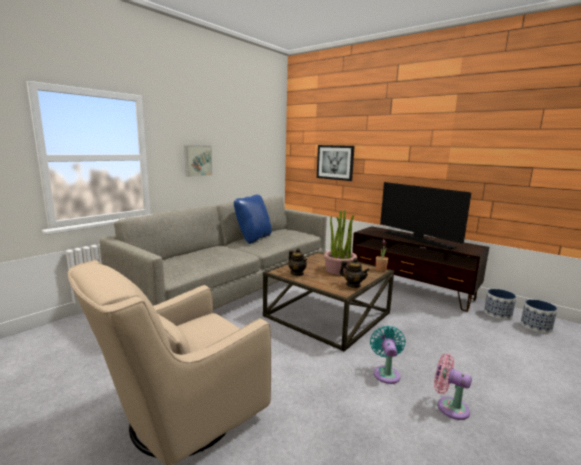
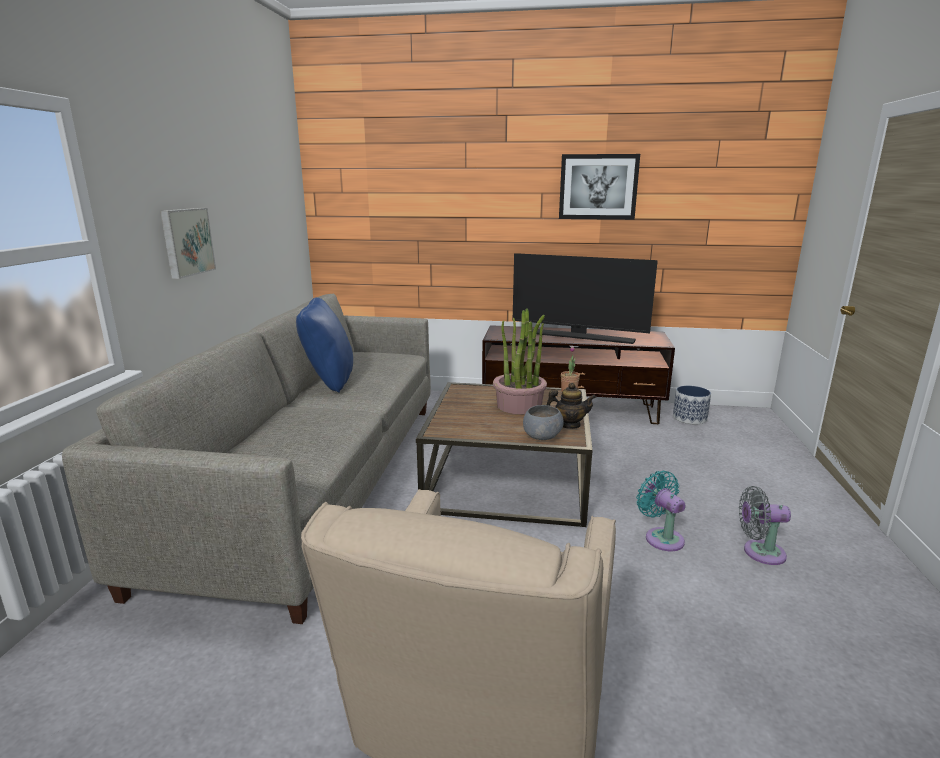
camera: 30 degrees left, 5 degrees up
teapot [288,248,307,276] -> none
picture [317,145,355,181] -> picture moved to [559,154,640,220]
pink fan [434,354,472,420] -> grey fan [739,486,791,565]
planter [521,299,557,333] -> none
none -> grey bowl [523,405,563,440]

